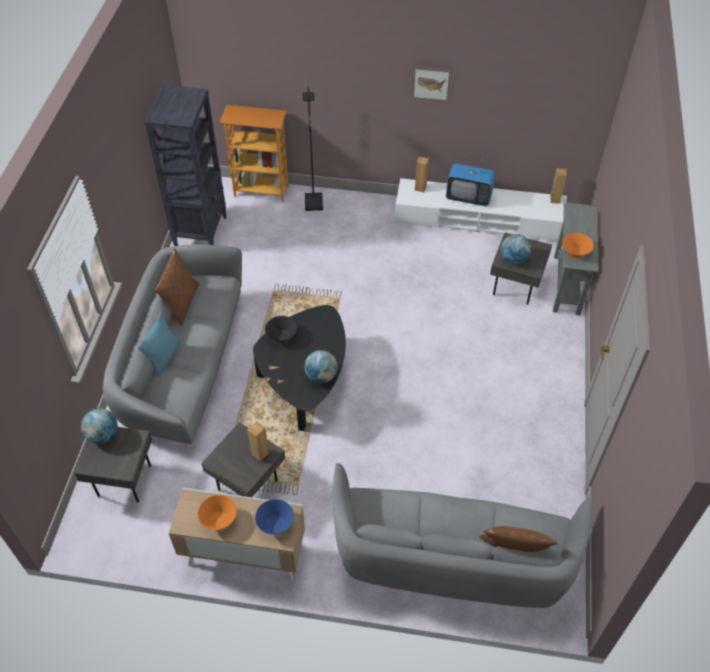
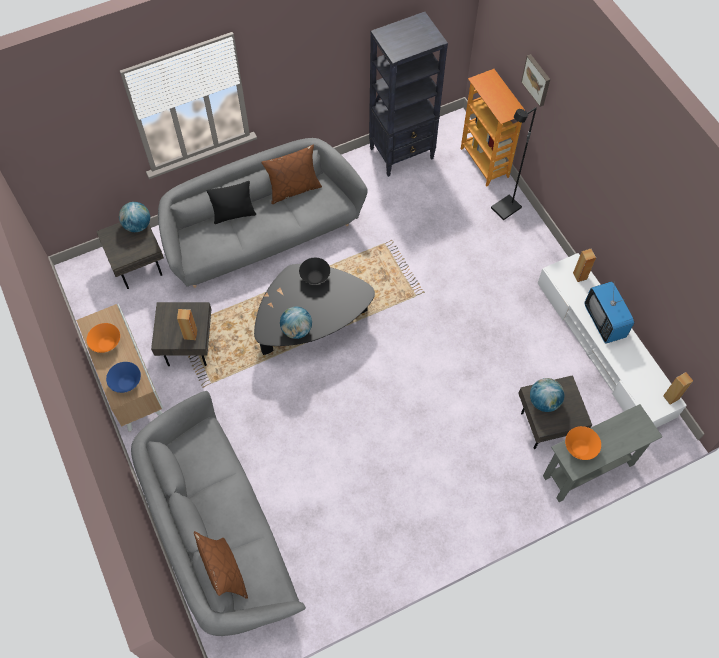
camera: 55 degrees right, 10 degrees up
turquoise pillow [138,313,181,377] -> black pillow [207,181,256,224]
picture [413,66,450,101] -> picture moved to [521,54,550,107]

